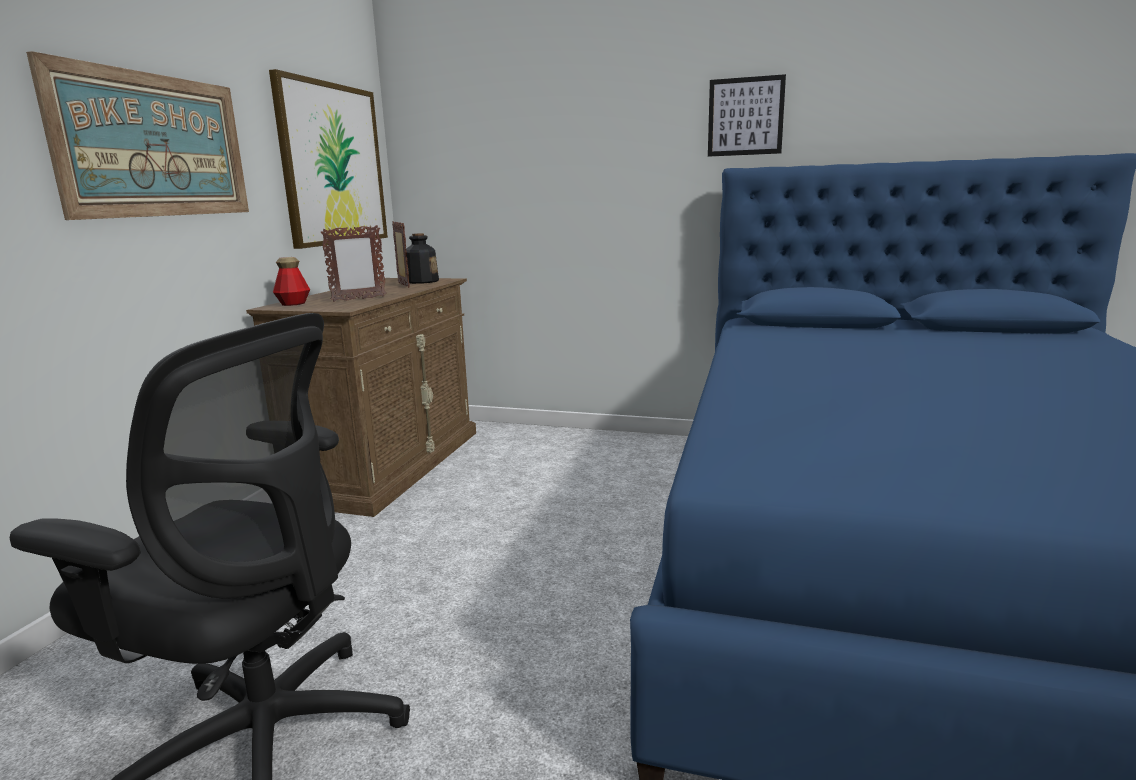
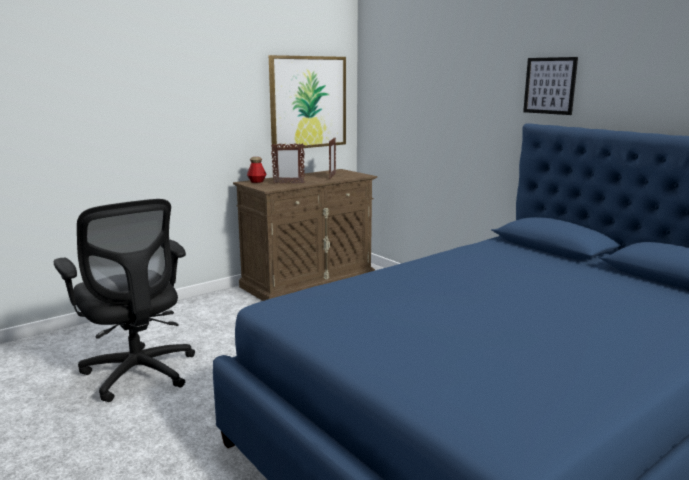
camera: 35 degrees right, 0 degrees up
picture [26,51,249,220] -> none
bottle [406,233,439,284] -> none

